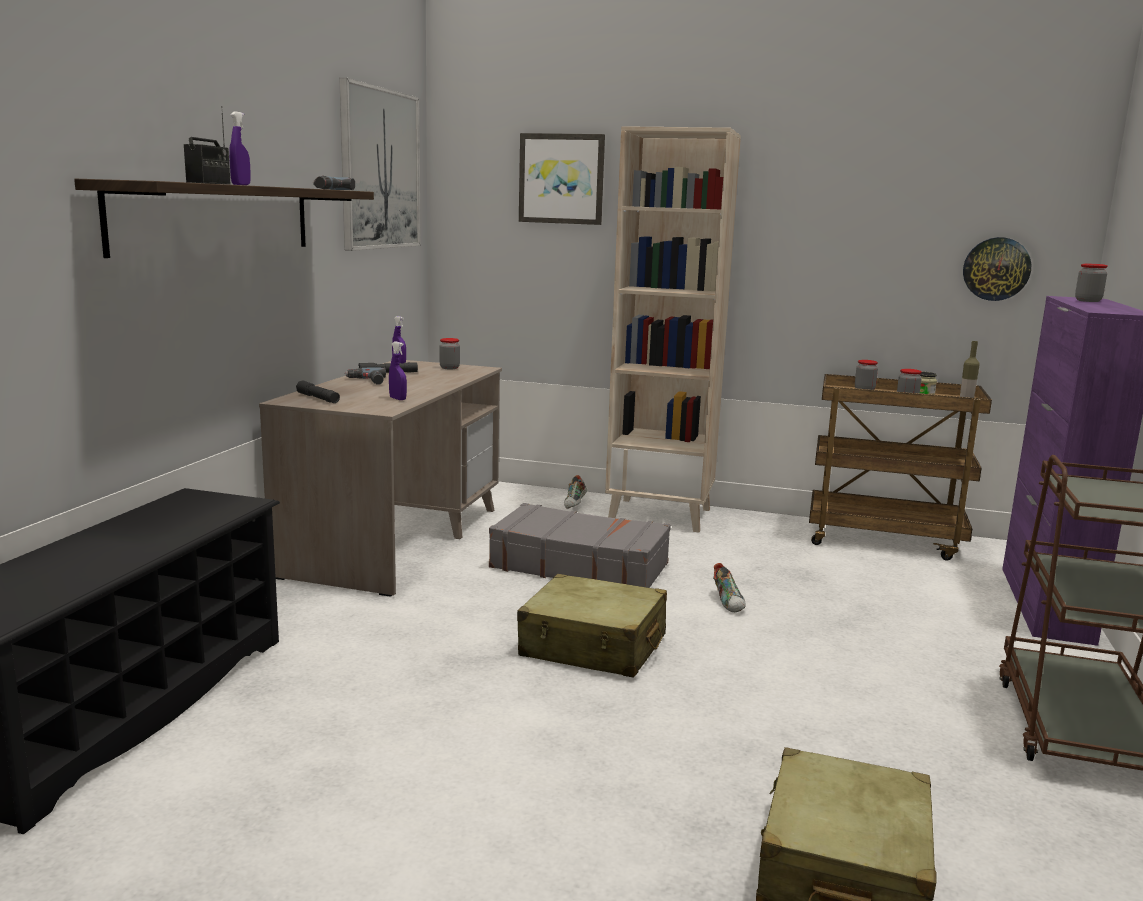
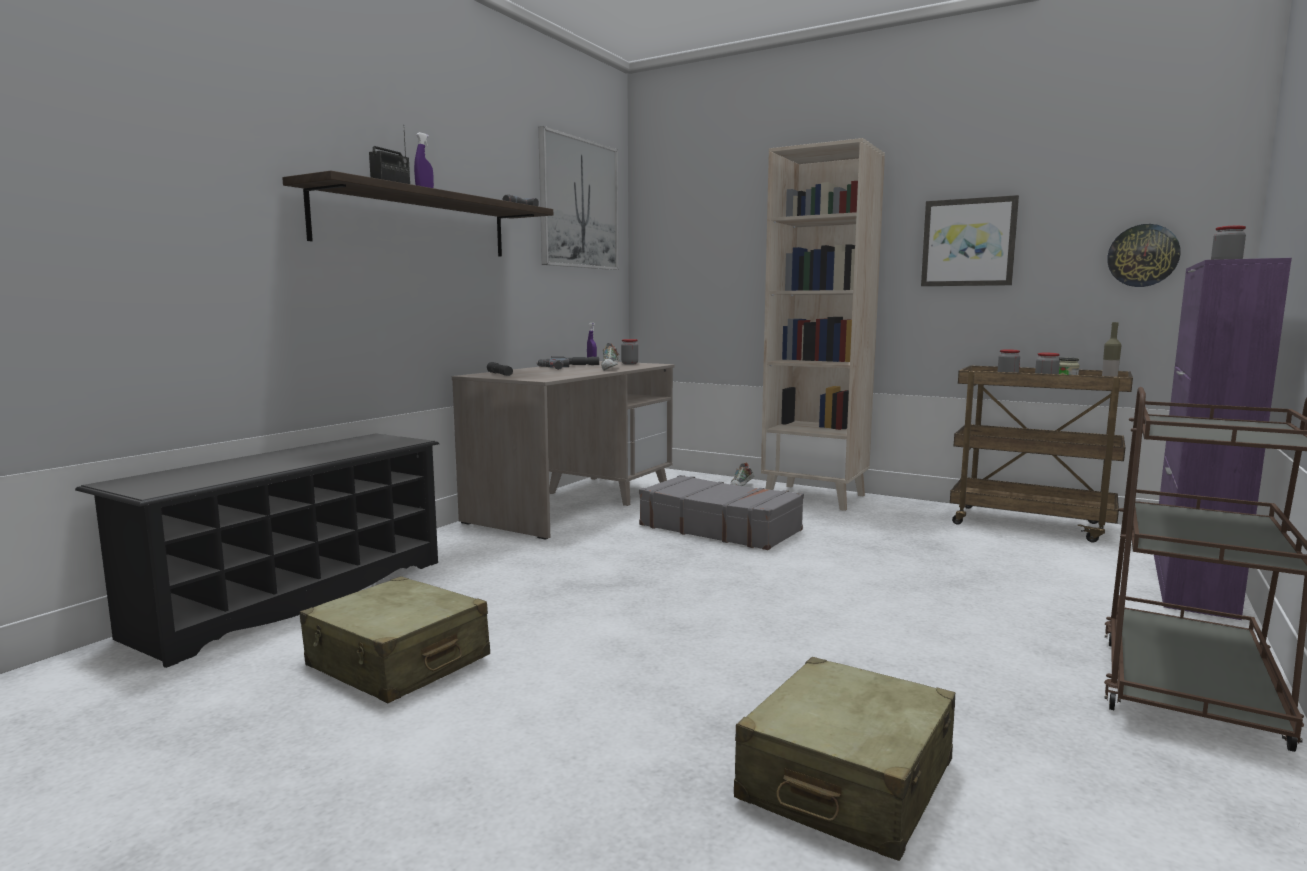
camera: 15 degrees right, 5 degrees down
purple spray bottle [389,341,407,400] -> none
beige suitcase [517,574,667,678] -> beige suitcase moved to [300,576,490,703]
picture [519,133,605,225] -> picture moved to [921,195,1019,286]
shoe [713,563,746,612] -> shoe moved to [601,343,620,371]

